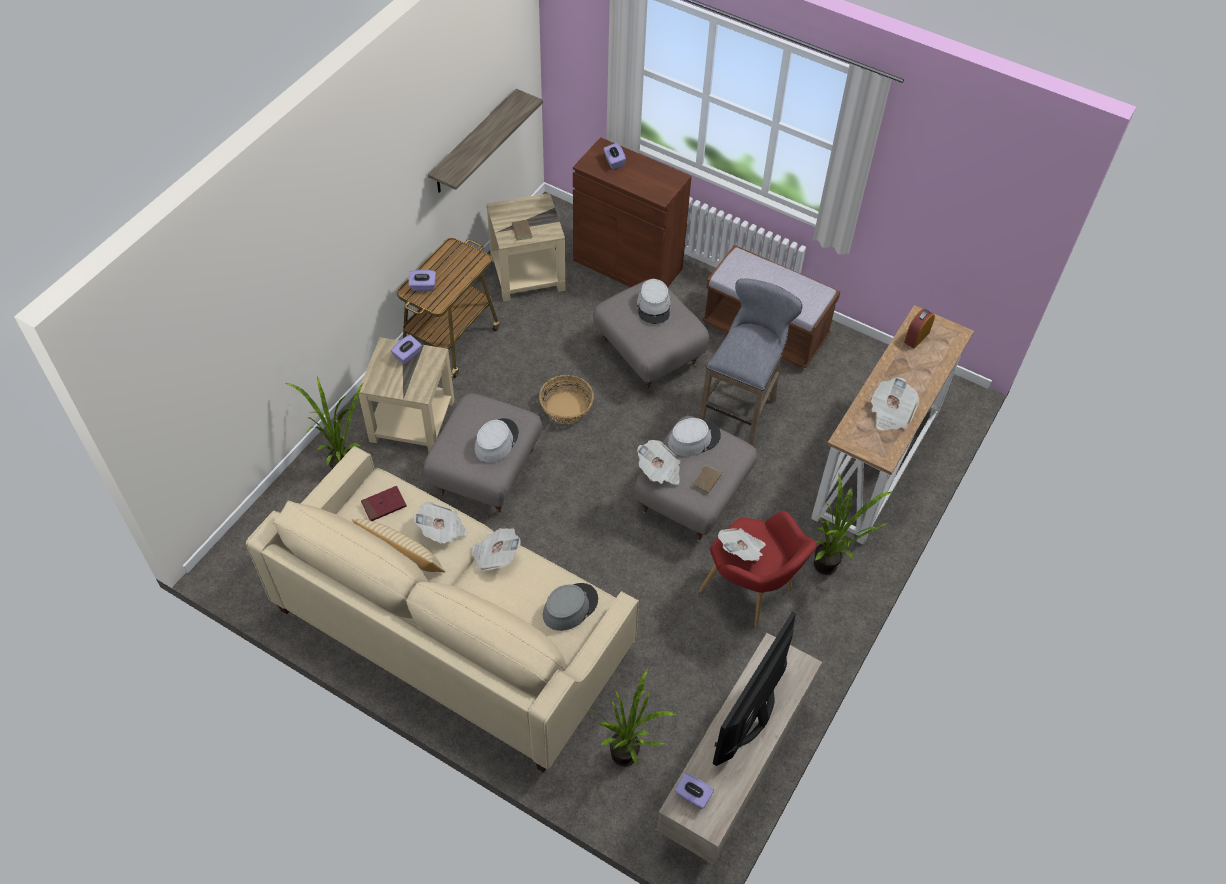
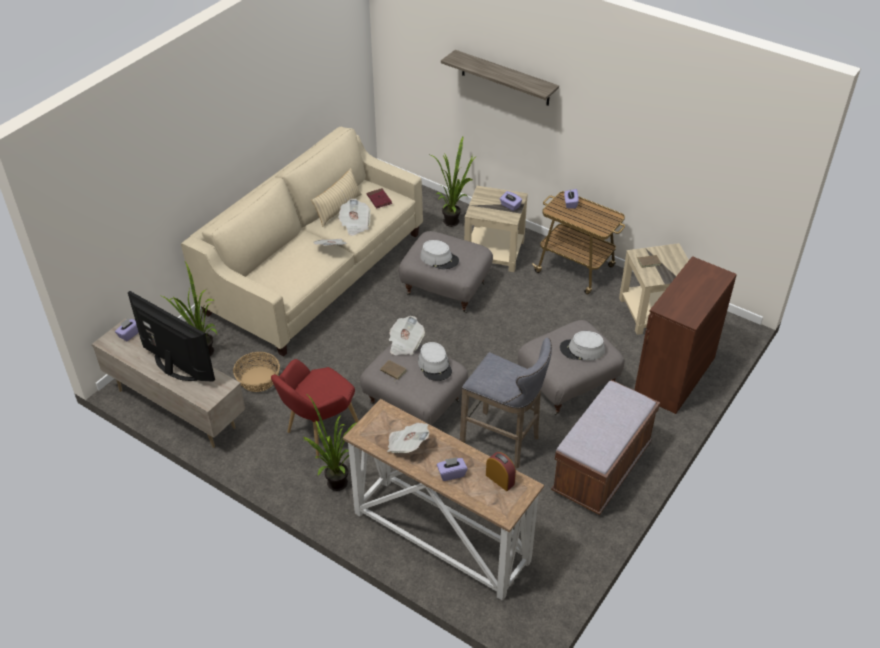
camera: 95 degrees right, 10 degrees down
shelf [428,89,543,192] -> shelf moved to [441,50,559,106]
basket [539,375,594,424] -> basket moved to [233,352,280,392]
grey hat [543,583,598,631] -> none
purple tissue box [603,142,626,169] -> purple tissue box moved to [437,457,468,481]
newspaper [718,528,766,561] -> none

